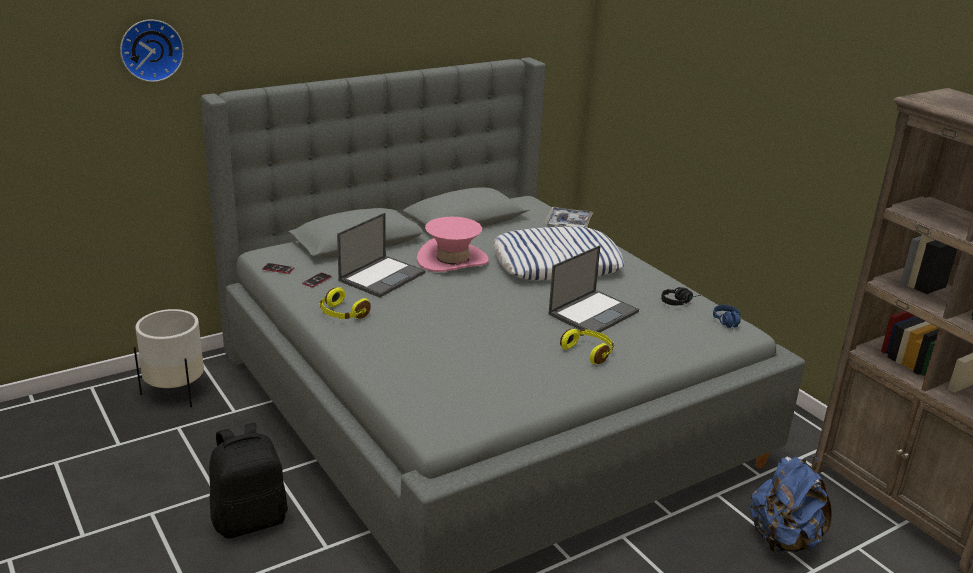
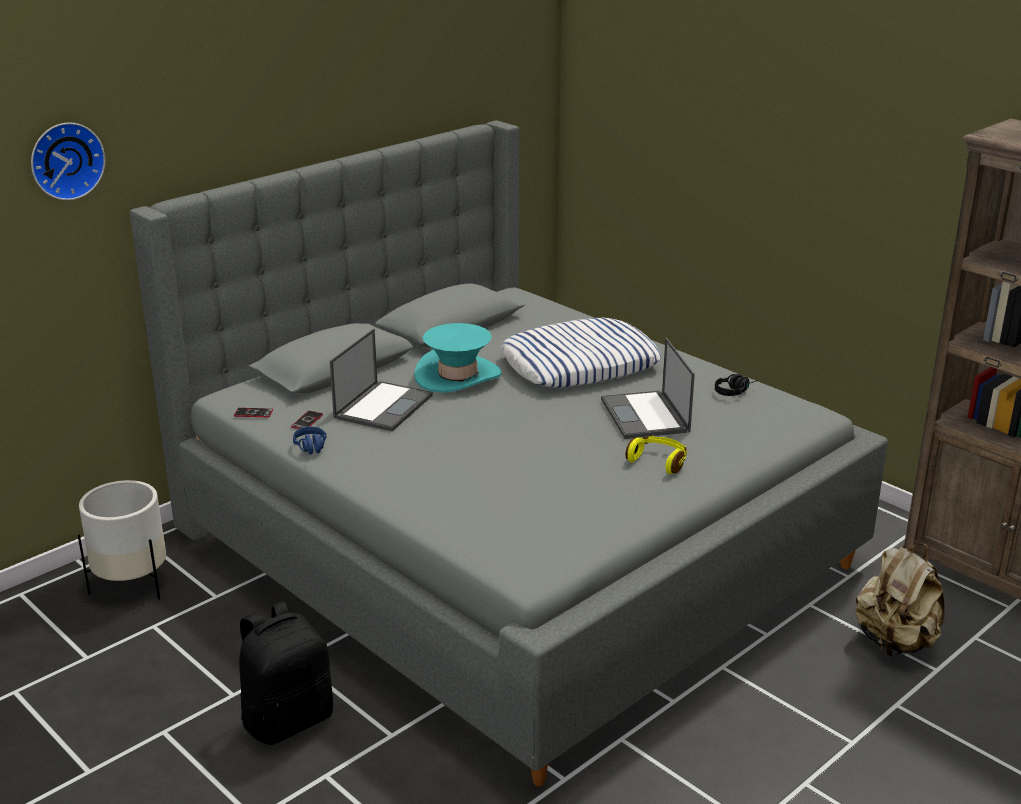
camera: 10 degrees left, 0 degrees up
yellow headphones [319,287,371,319] -> none
pink hat [417,217,489,272] -> turquoise hat [414,323,502,393]
tray [544,207,593,227] -> none
laptop [549,245,639,333] -> laptop turned 135 degrees clockwise [601,338,695,439]
blue headphones [713,305,741,328] -> blue headphones moved to [293,427,326,455]
blue backpack [750,457,832,553] -> beige backpack [855,543,945,657]

